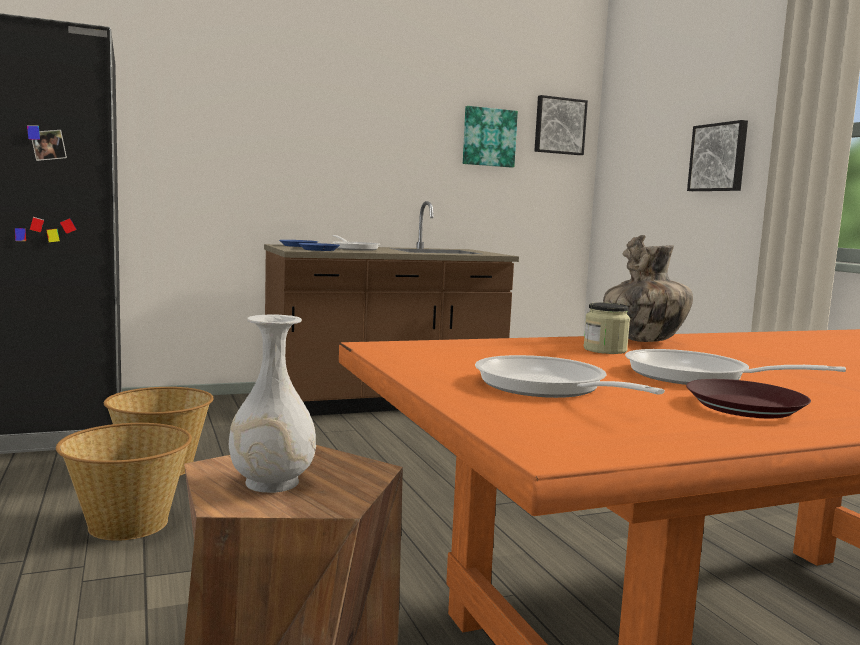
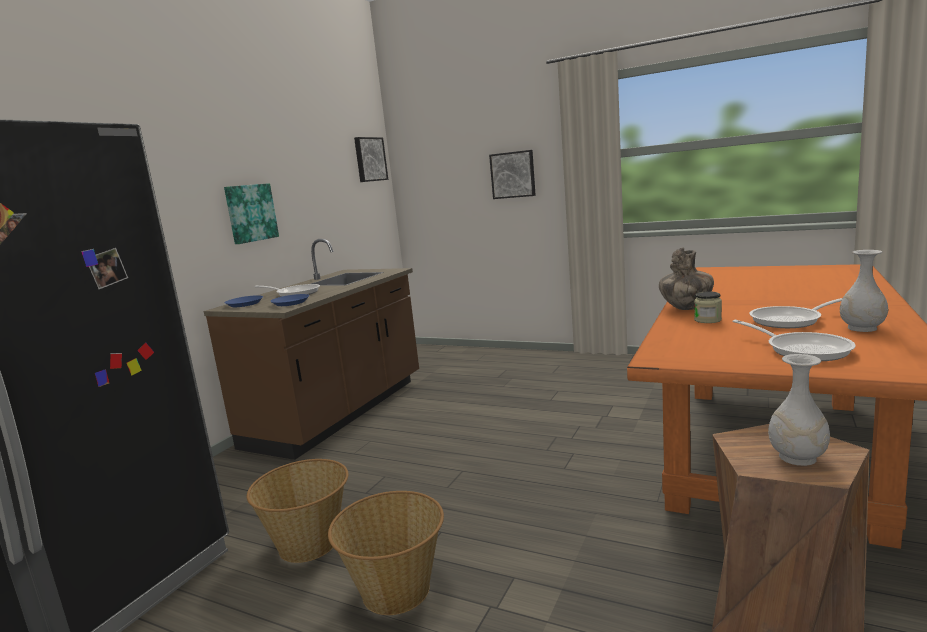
camera: 40 degrees left, 5 degrees up
picture [463,106,518,167] -> picture moved to [224,183,279,244]
frying pan [475,355,665,398] -> frying pan turned 135 degrees counterclockwise [732,320,855,361]
brown plate [686,379,811,418] -> white vase [840,250,888,332]

